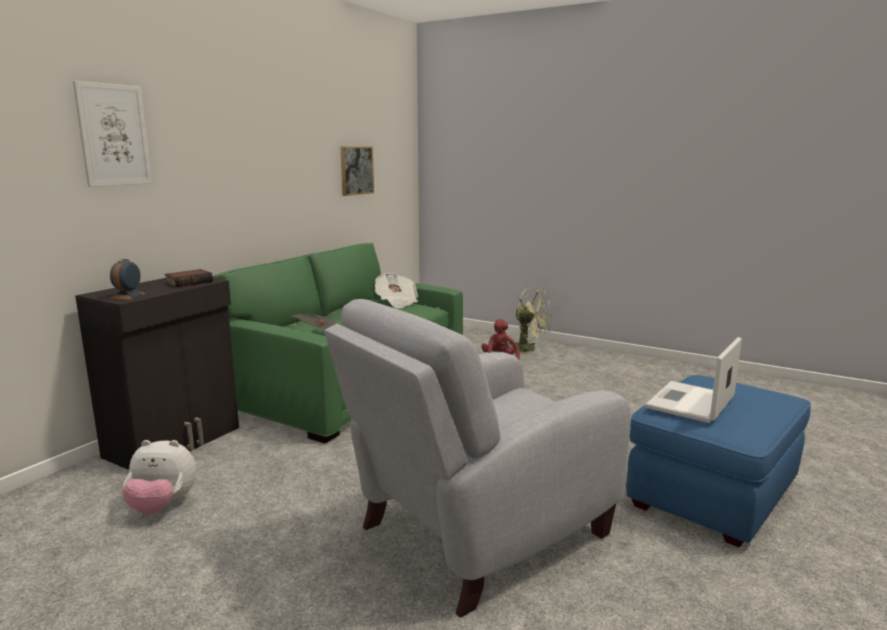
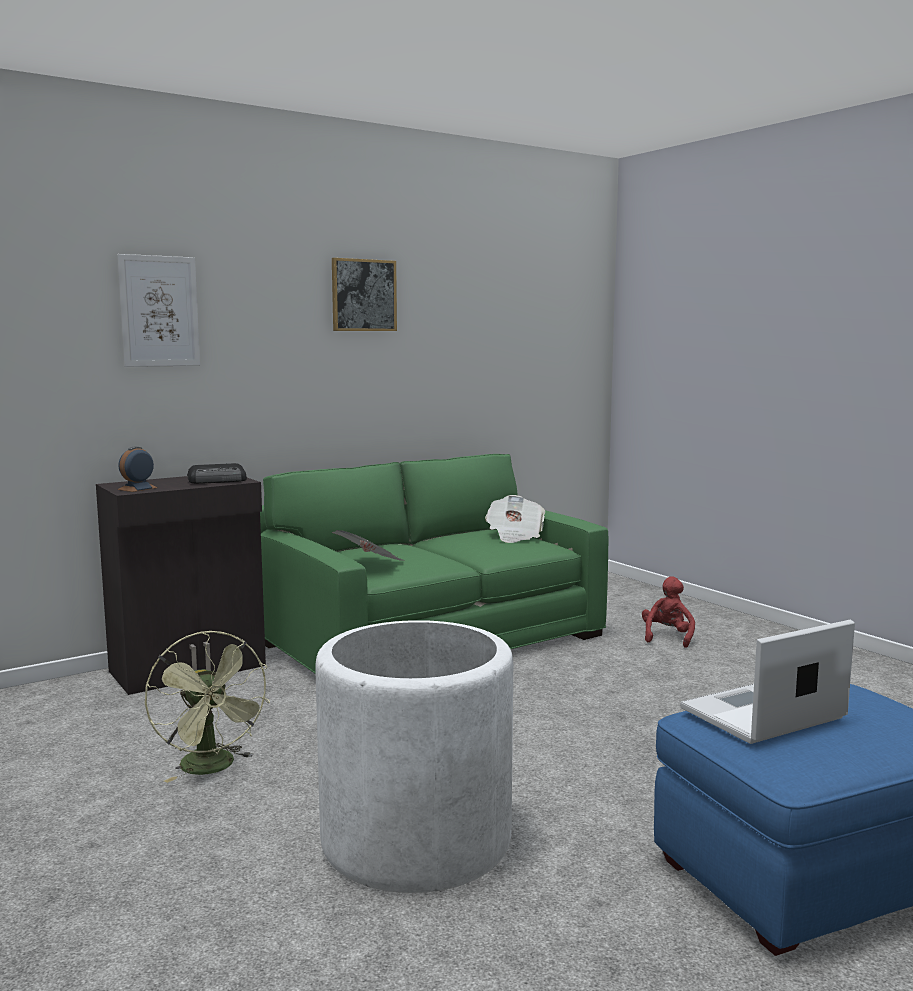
camera: 25 degrees right, 5 degrees down
plush toy [122,440,197,514] -> none
book [164,269,213,287] -> radio [187,463,247,484]
grey armchair [324,299,631,618] -> white planter [315,620,513,893]
picture [340,146,374,196] -> picture moved to [332,258,397,331]
green fan [510,288,552,355] -> green fan moved to [145,631,270,783]

